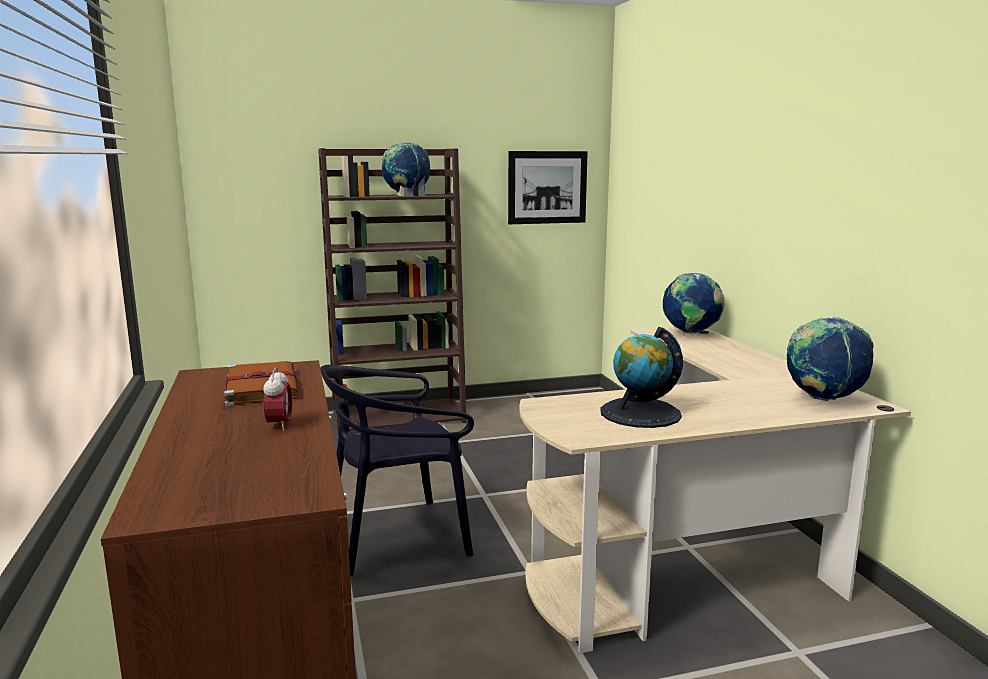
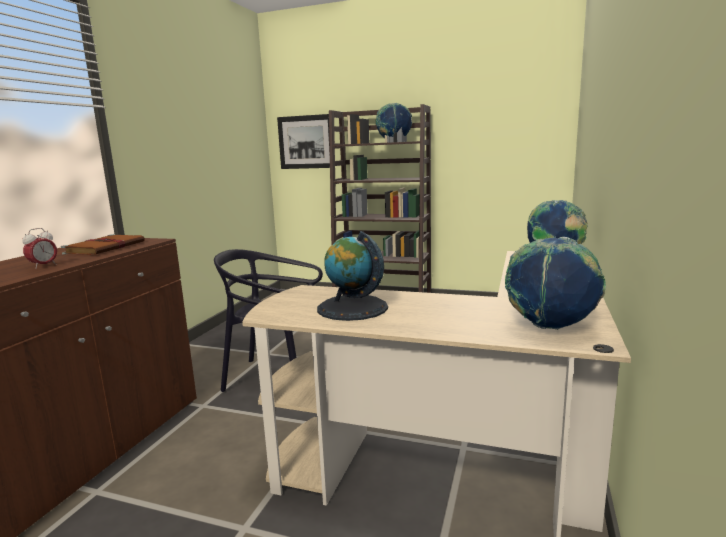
camera: 35 degrees right, 0 degrees up
picture [508,151,588,224] -> picture moved to [277,114,330,169]

